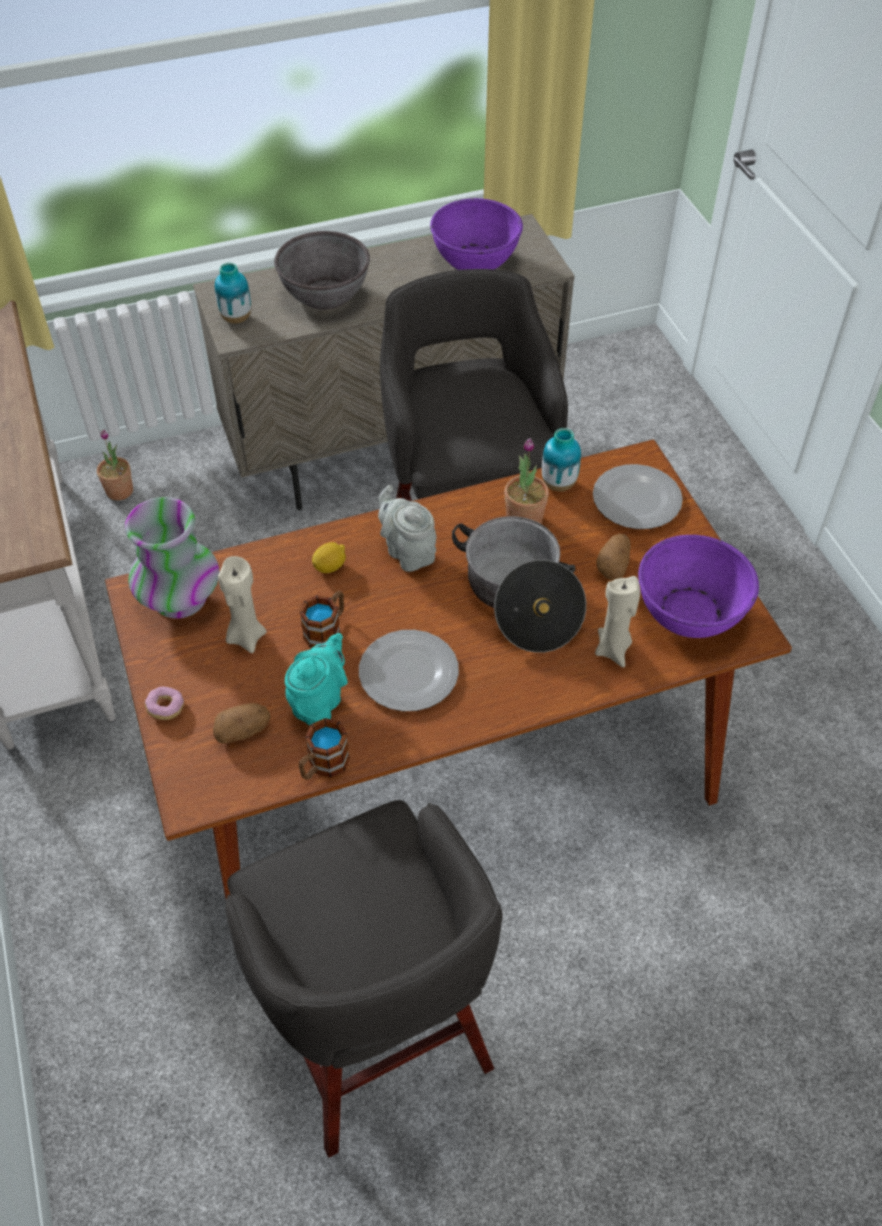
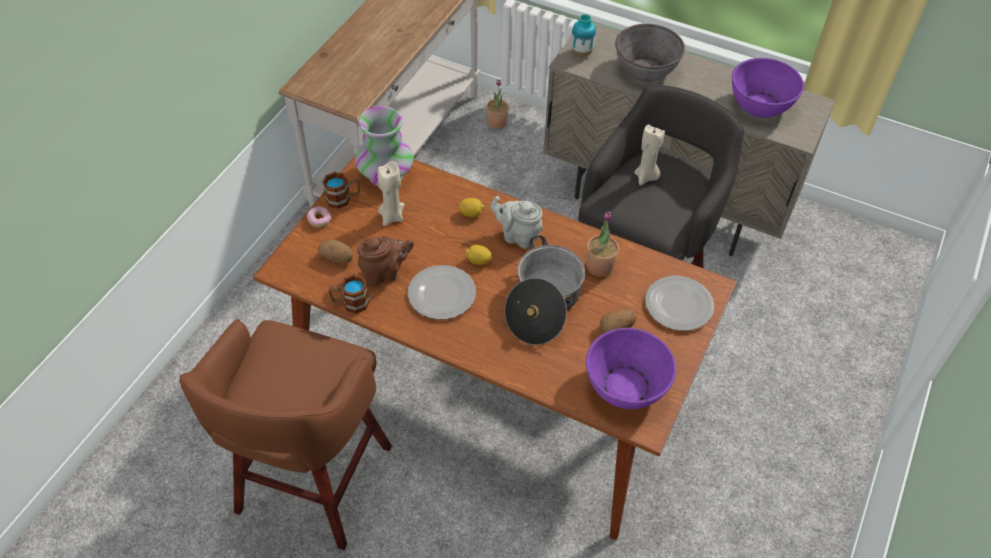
camera: 45 degrees right, 0 degrees up
grey stool [226,800,503,1158] -> brown stool [179,319,392,550]
turquoise teapot [285,633,348,726] -> brown teapot [357,236,414,286]
mug [300,591,344,648] -> mug moved to [323,172,360,209]
grey teapot [378,485,437,572] -> grey teapot turned 75 degrees counterclockwise [490,196,543,249]
vase [542,428,581,491] -> none
beige candle [595,576,640,667] -> beige candle moved to [634,124,665,186]
none -> lemon [465,245,492,265]

